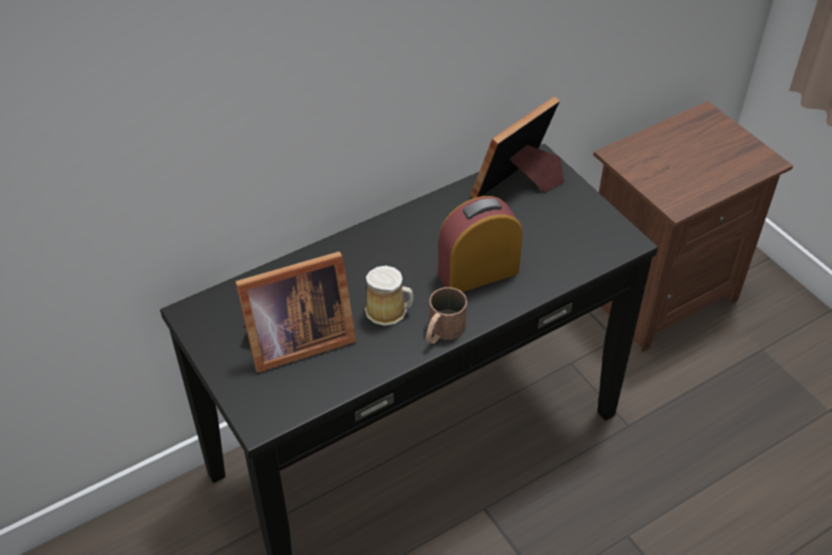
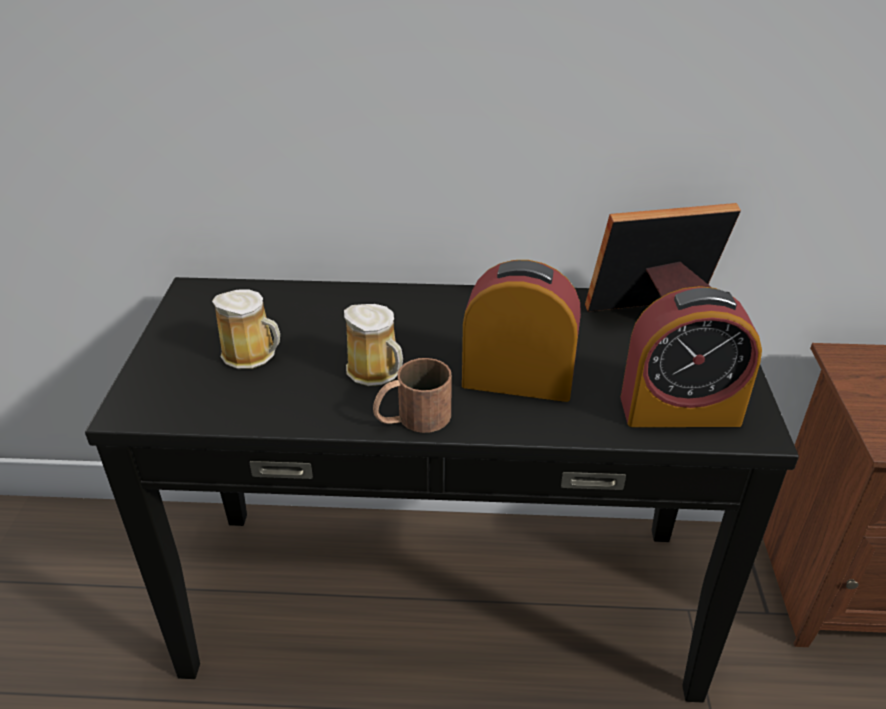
camera: 35 degrees right, 10 degrees down
picture frame [235,251,356,373] -> mug [212,289,280,369]
none -> alarm clock [621,286,762,427]

